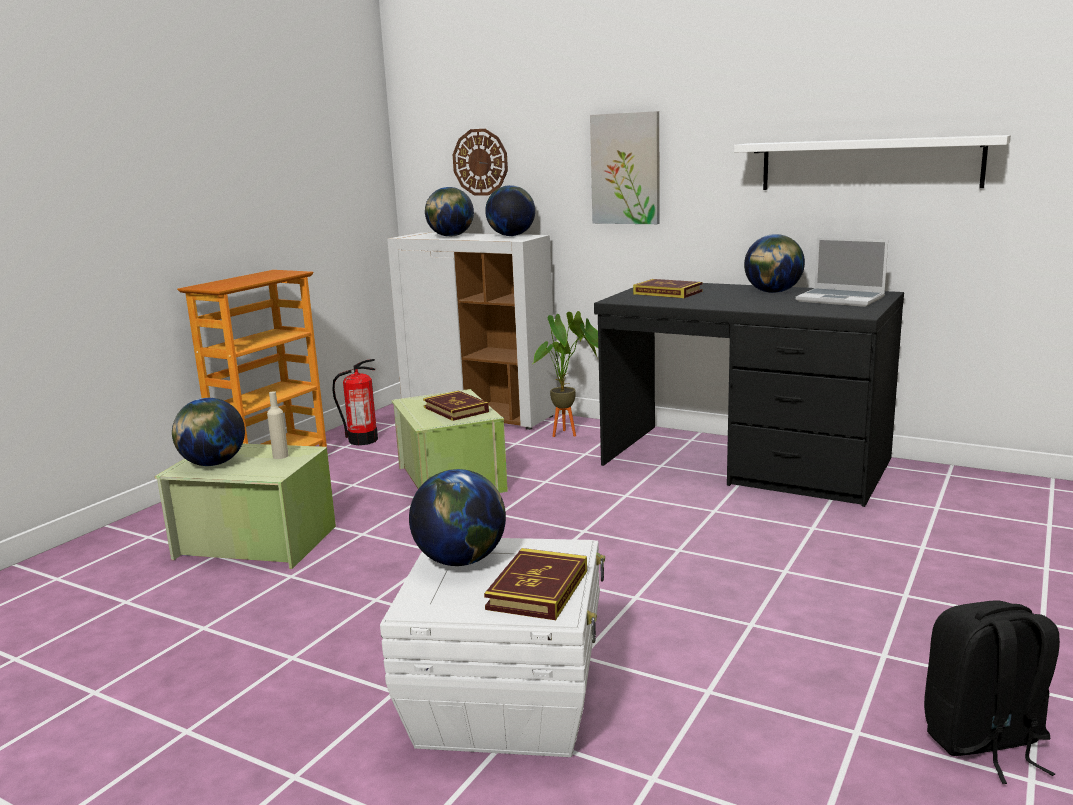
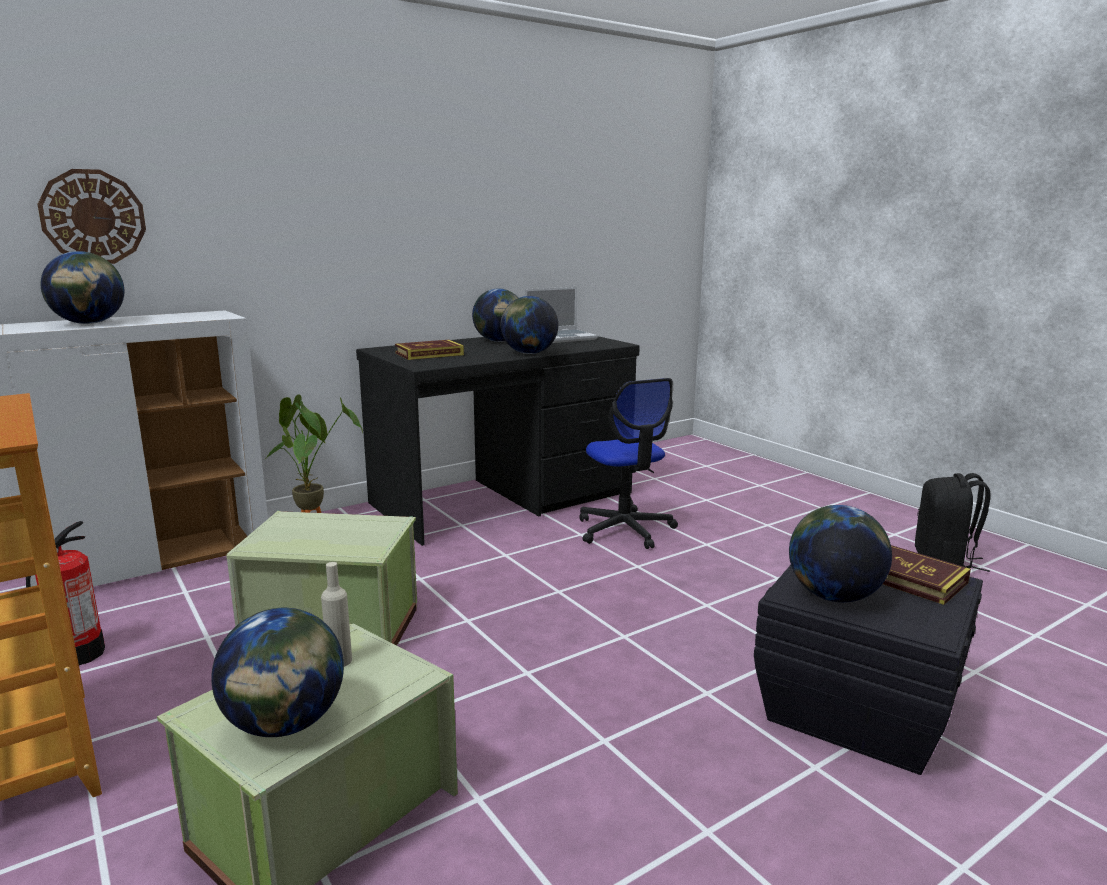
camera: 65 degrees left, 0 degrees up
white storage box [380,538,605,757] -> black storage box [754,565,983,775]
book [423,391,489,421] -> none
globe [485,185,535,236] -> globe moved to [501,296,558,354]
picture [590,111,660,224] -> none
white shelf [734,135,1011,190] -> none
none -> office chair [580,378,678,549]

